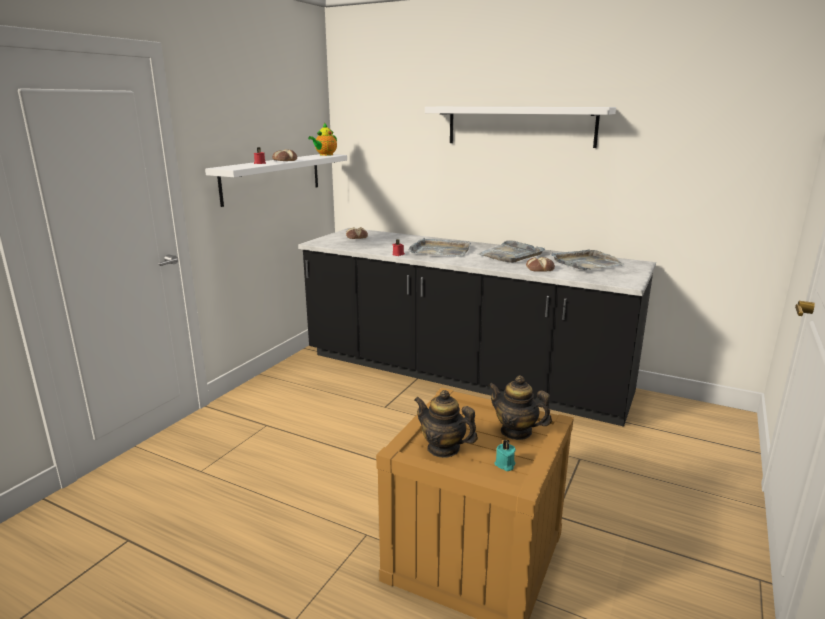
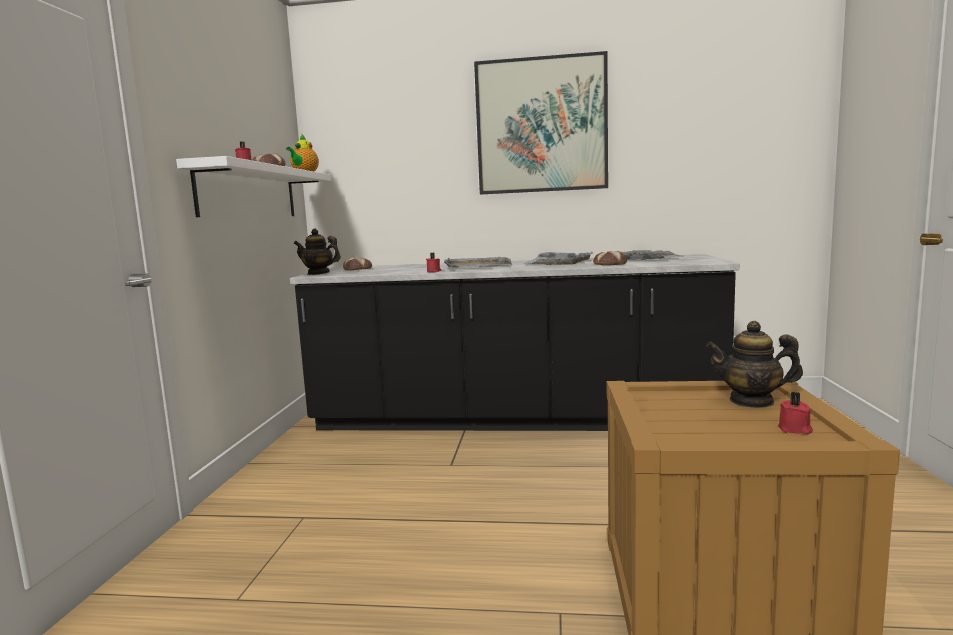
camera: 20 degrees left, 10 degrees down
teapot [414,390,478,458] -> teapot moved to [294,229,341,275]
white shelf [425,107,616,148] -> picture [474,51,608,194]
turquoise candle [494,440,516,471] -> red candle [778,392,813,434]

